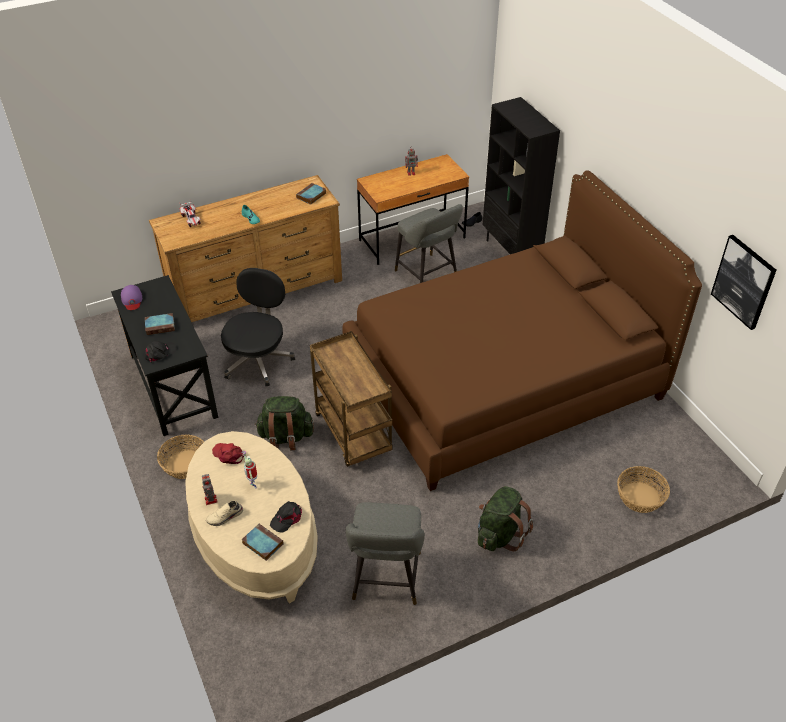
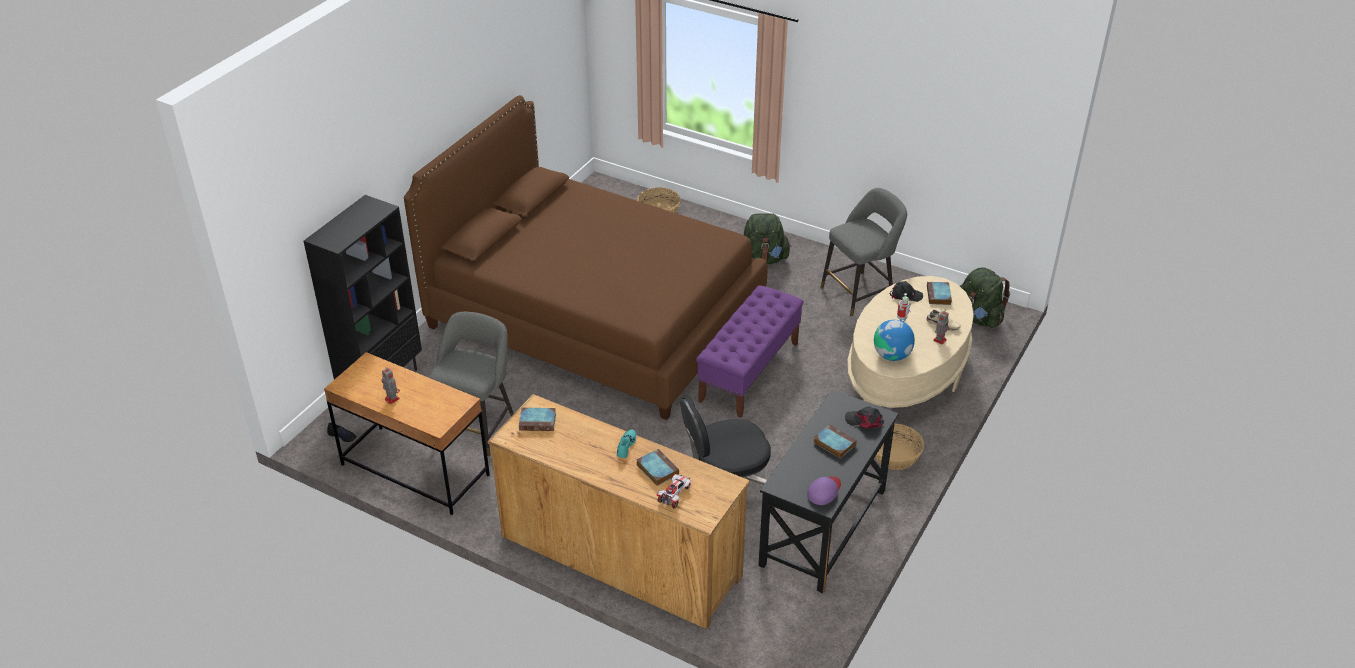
camera: 125 degrees left, 5 degrees down
red cap [212,443,244,464] -> globe [874,320,915,361]
green backpack [255,396,314,451] -> green backpack moved to [960,267,1010,328]
brown cart [310,331,393,467] -> purple bench [696,285,804,418]
picture [711,235,776,330] -> none
none -> book [636,449,679,486]

